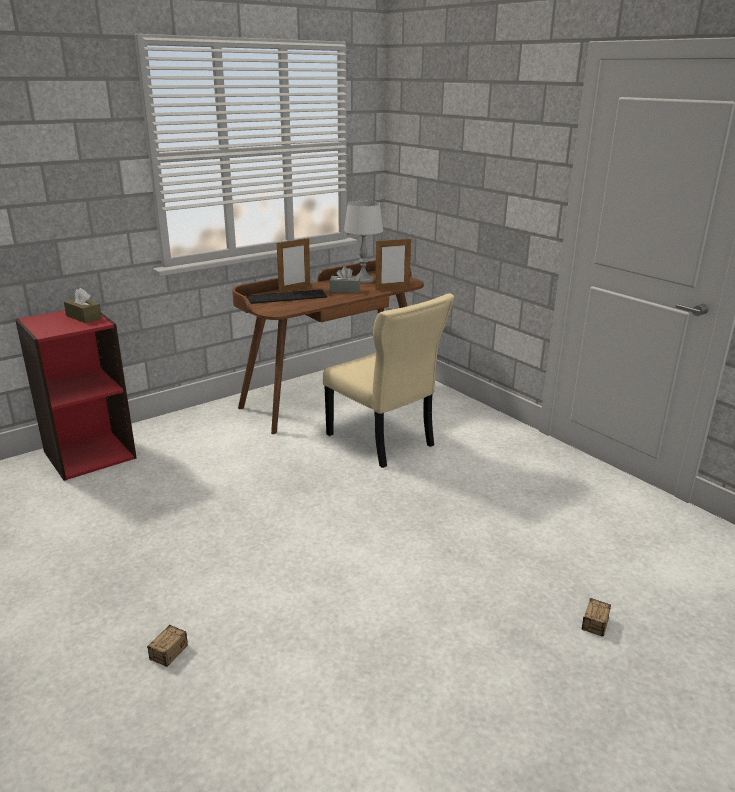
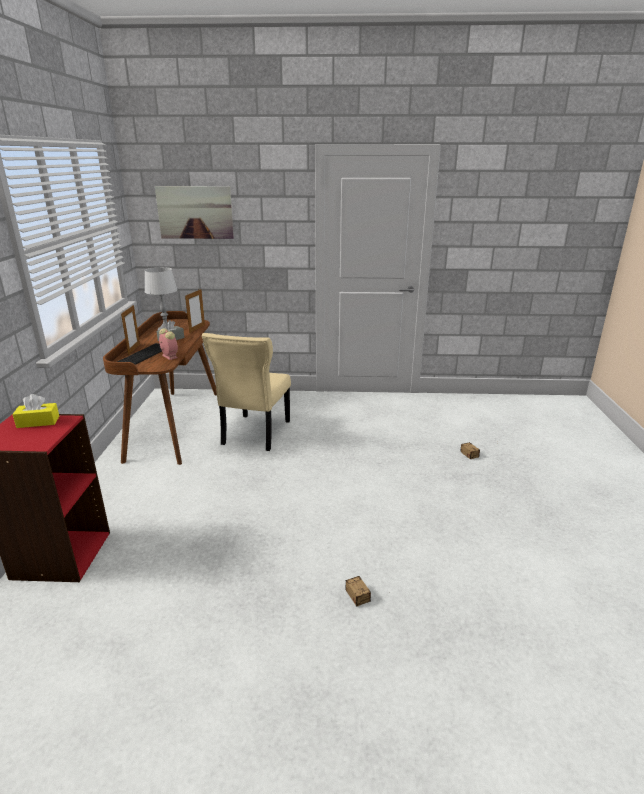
camera: 50 degrees left, 0 degrees up
brown tissue box [64,288,102,323] -> yellow tissue box [12,394,59,428]
beige chair [323,293,454,468] -> beige chair turned 105 degrees clockwise [202,333,291,451]
none -> picture [155,186,234,239]
none -> alarm clock [159,328,178,360]

